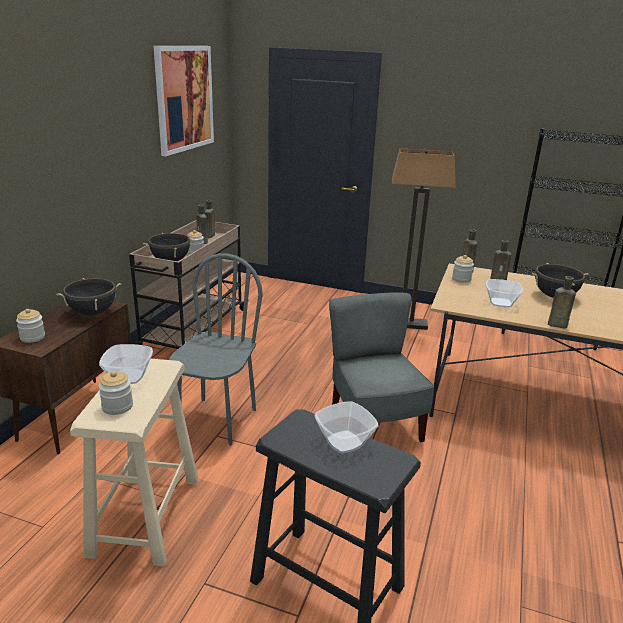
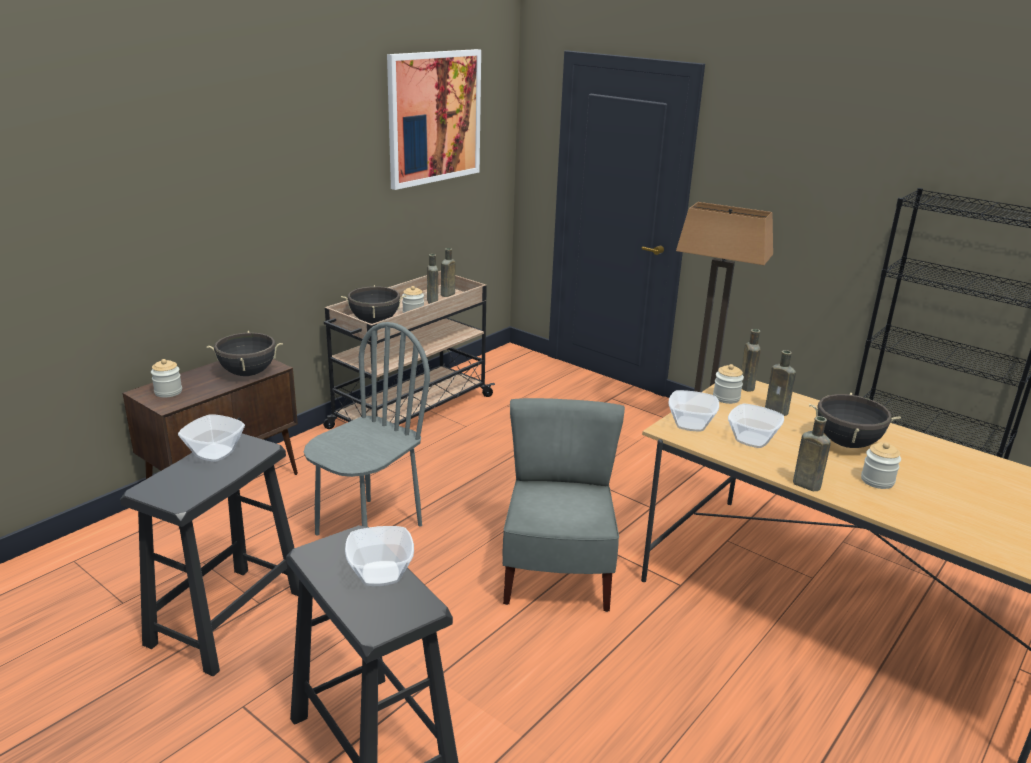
camera: 20 degrees right, 0 degrees up
beige stool [70,359,199,566] -> black stool [120,433,299,676]
jar [98,371,133,415] -> jar moved to [861,442,901,489]
none -> bowl [669,390,719,432]

